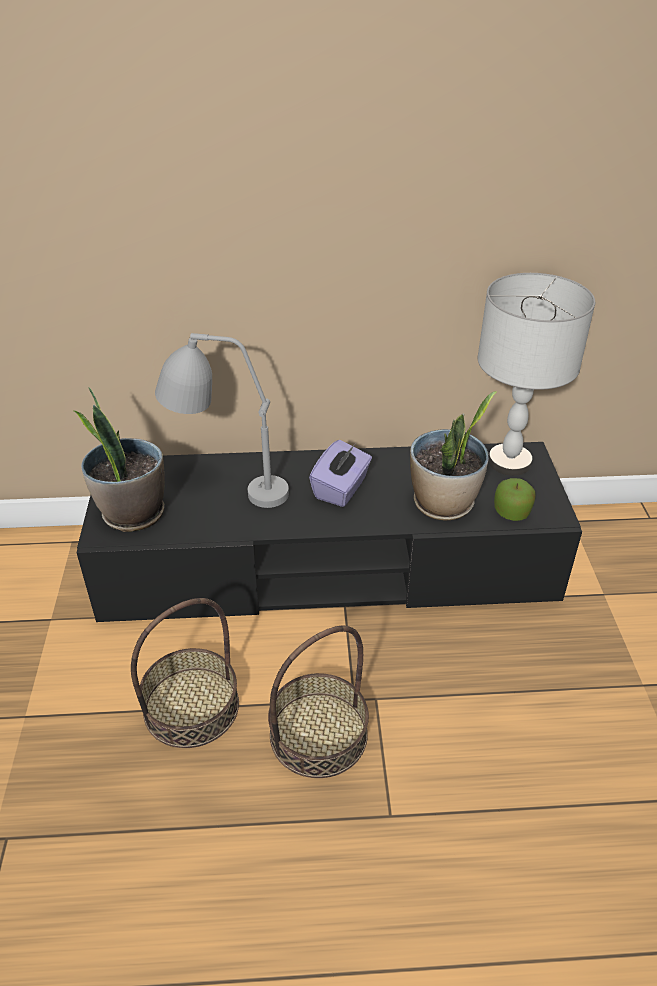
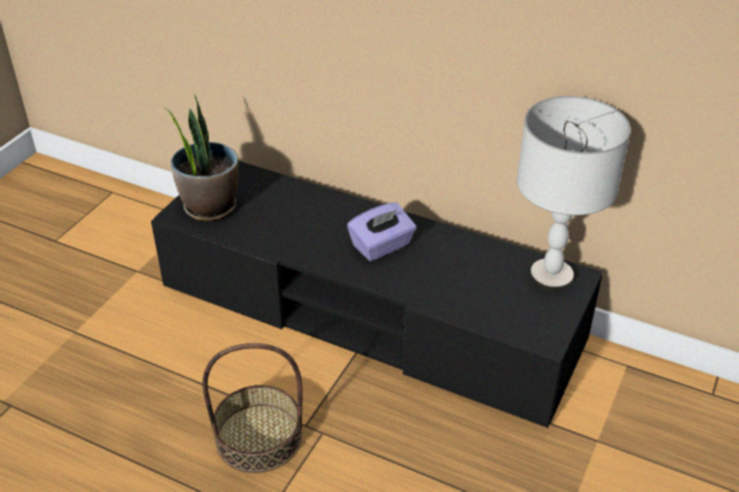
camera: 30 degrees right, 0 degrees up
basket [131,598,239,748] -> none
grey table lamp [155,333,289,508] -> none
potted plant [410,391,497,521] -> none
apple [494,478,536,521] -> none

